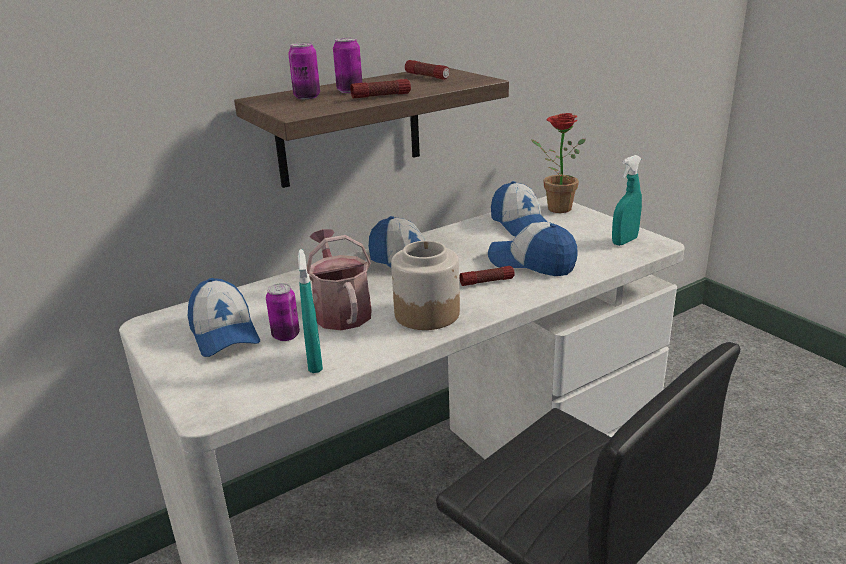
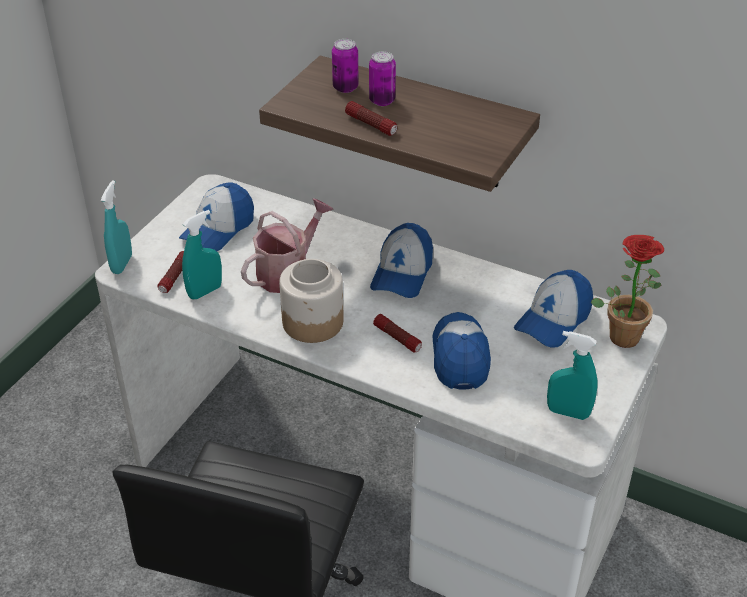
camera: 60 degrees right, 15 degrees up
can [266,283,300,341] -> none
flashlight [405,60,450,80] -> flashlight moved to [158,251,184,293]
none -> turquoise spray bottle [101,180,132,274]

